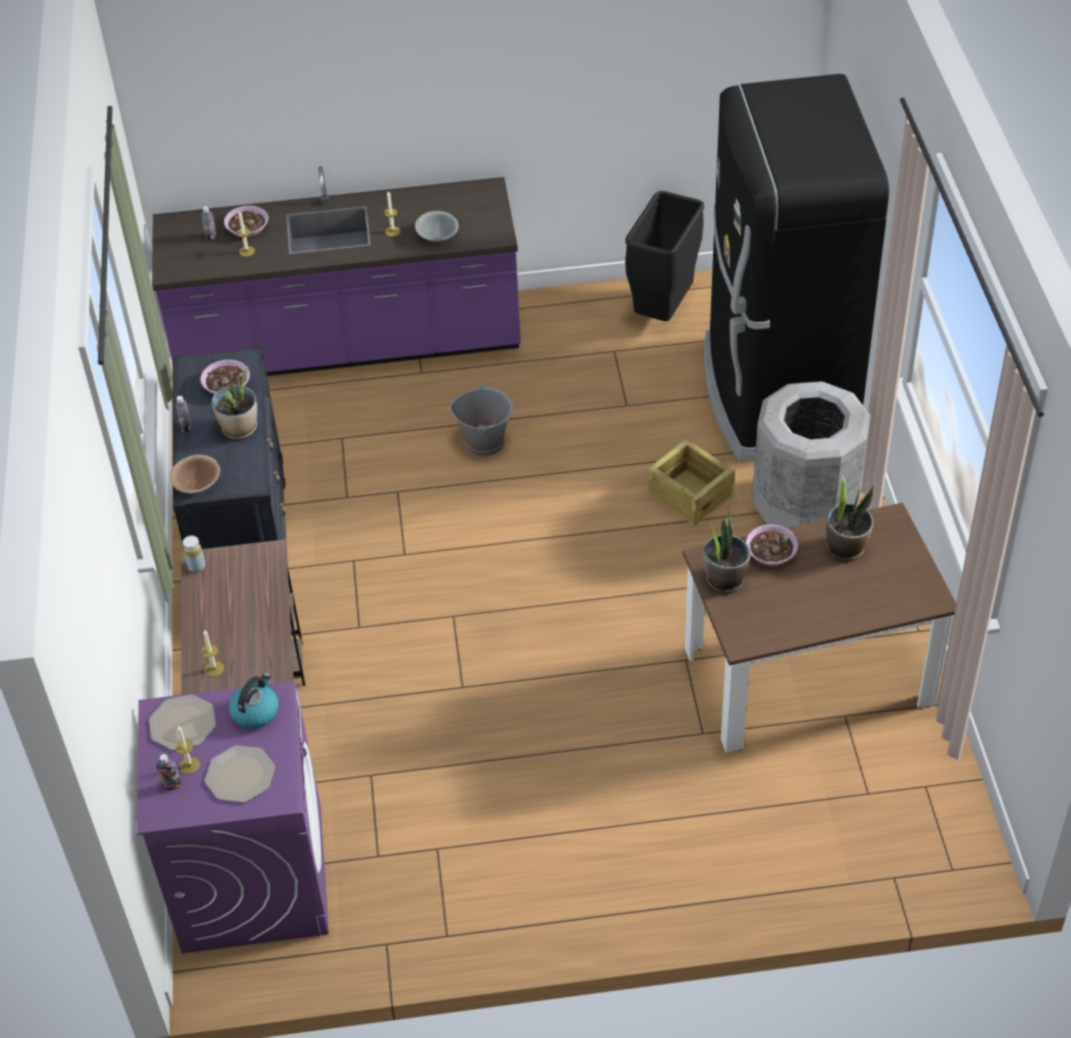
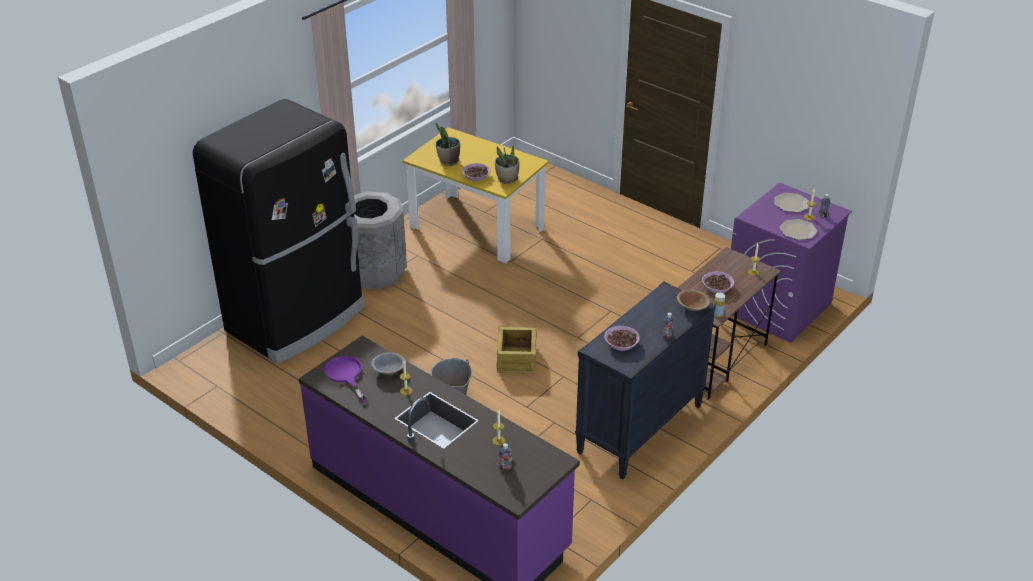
camera: 135 degrees left, 10 degrees down
potted plant [211,368,257,439] -> none
bowl [224,206,268,237] -> bowl moved to [702,271,734,293]
kettle [229,673,279,729] -> none
black trash can [625,191,704,321] -> none
crate [647,439,735,526] -> crate moved to [497,327,536,373]
brown dining table [683,503,956,753] -> yellow dining table [402,127,549,264]
none -> purple frying pan [324,356,368,403]

